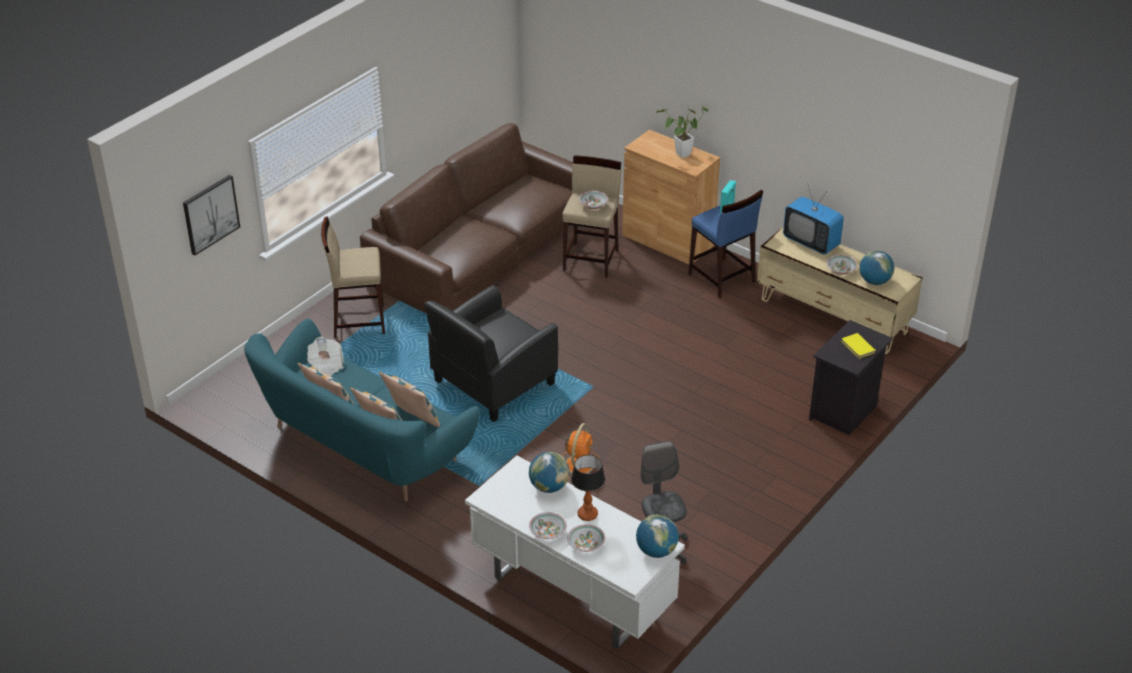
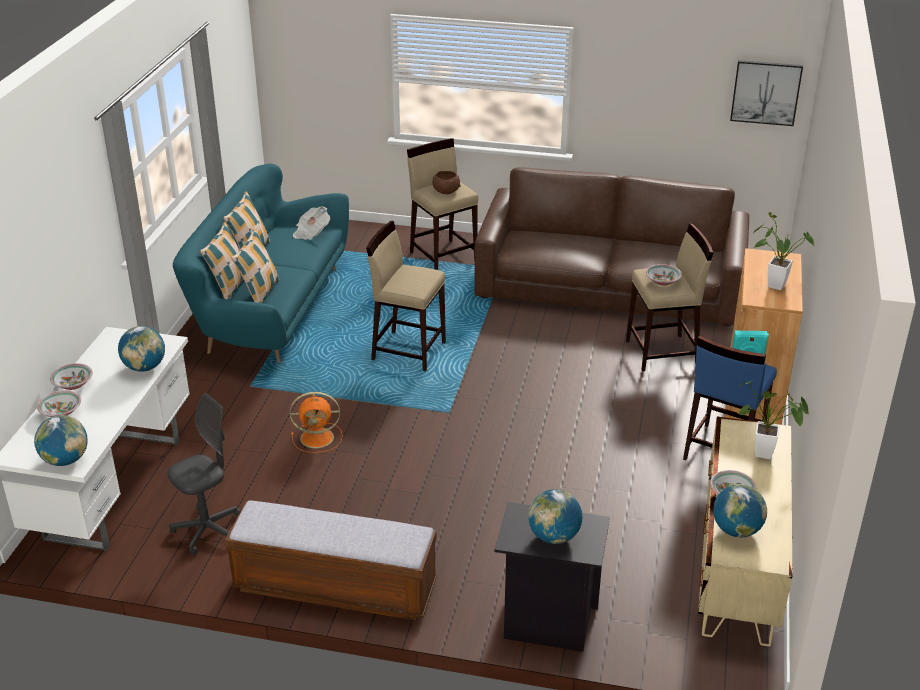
camera: 65 degrees right, 5 degrees down
picture [183,175,240,255] -> picture moved to [730,60,803,126]
black armchair [424,285,558,422] -> beige stool [366,221,446,371]
table lamp [571,455,605,521] -> none
television [783,182,844,255] -> potted plant [738,380,809,459]
yellow book [841,333,876,359] -> globe [528,489,582,544]
none -> bench [225,500,437,621]
none -> brown bowl [432,171,461,194]

